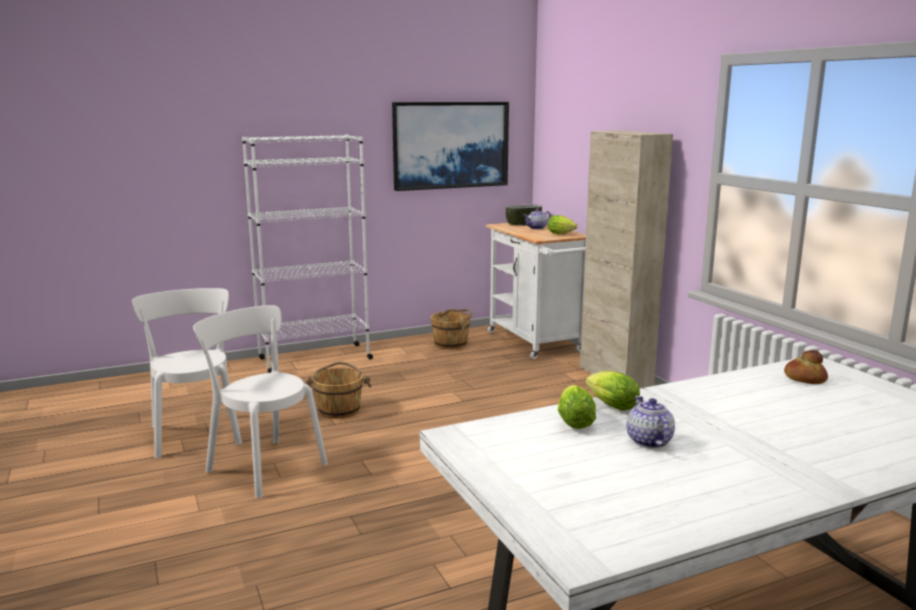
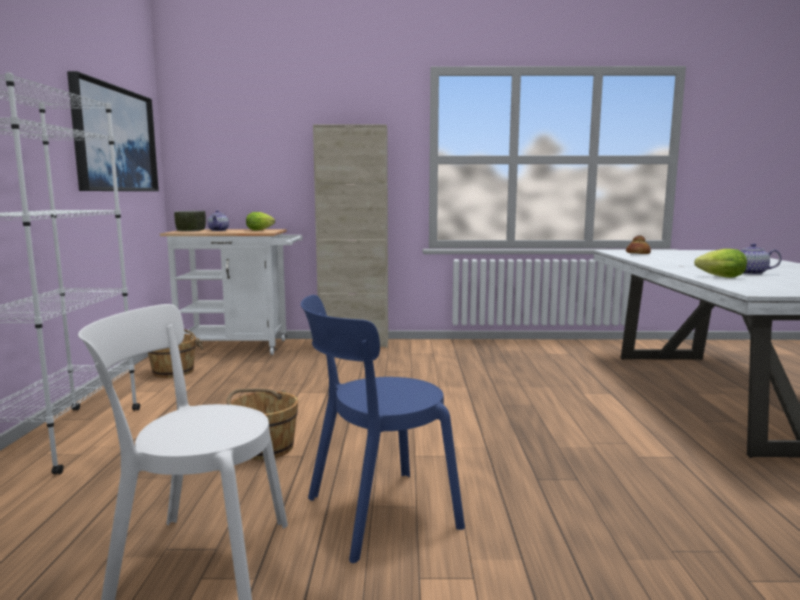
camera: 65 degrees left, 5 degrees down
white chair [193,305,328,498] -> blue chair [301,295,465,563]
lettuce [585,371,640,411] -> none

